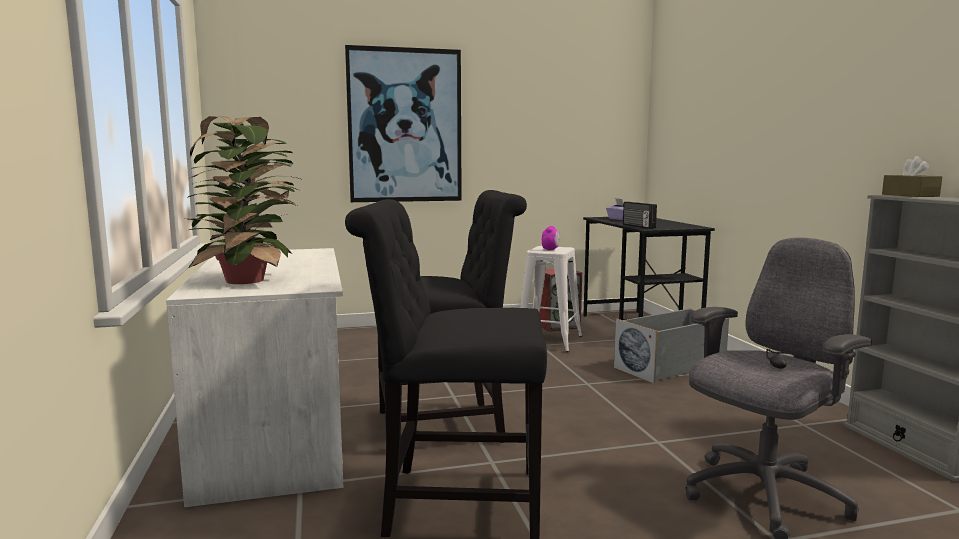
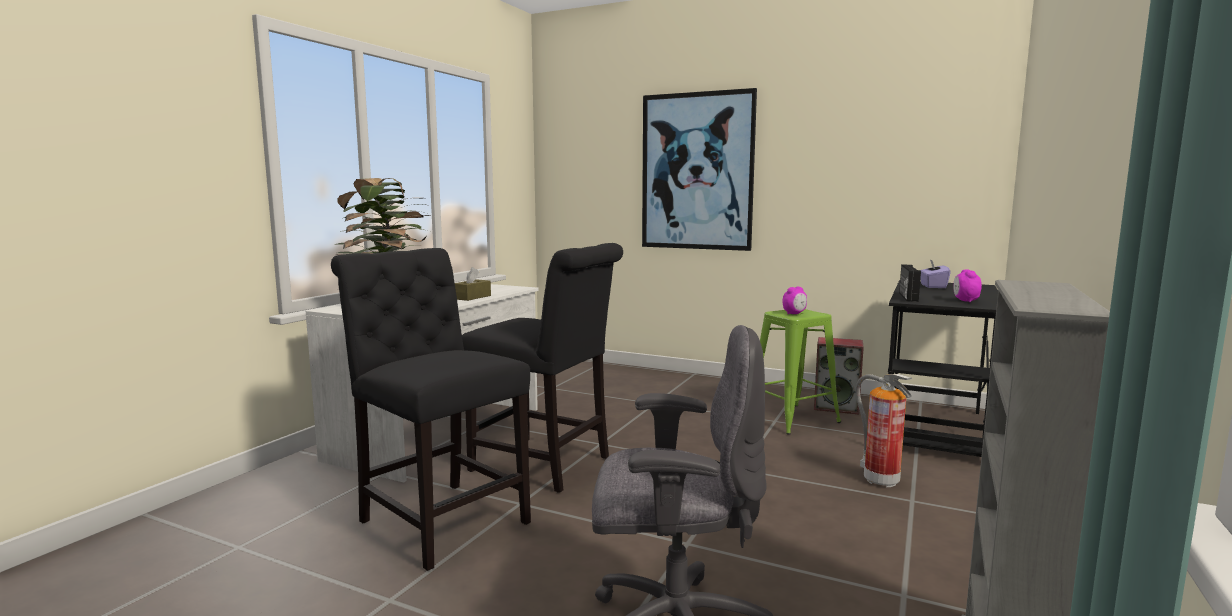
camera: 40 degrees right, 0 degrees up
white stool [521,246,582,352] -> green stool [760,309,841,434]
grey storage box [614,308,729,383] -> fire extinguisher [855,374,912,487]
brown tissue box [882,156,942,197] -> brown tissue box moved to [455,267,491,301]
none -> alarm clock [953,269,982,302]

